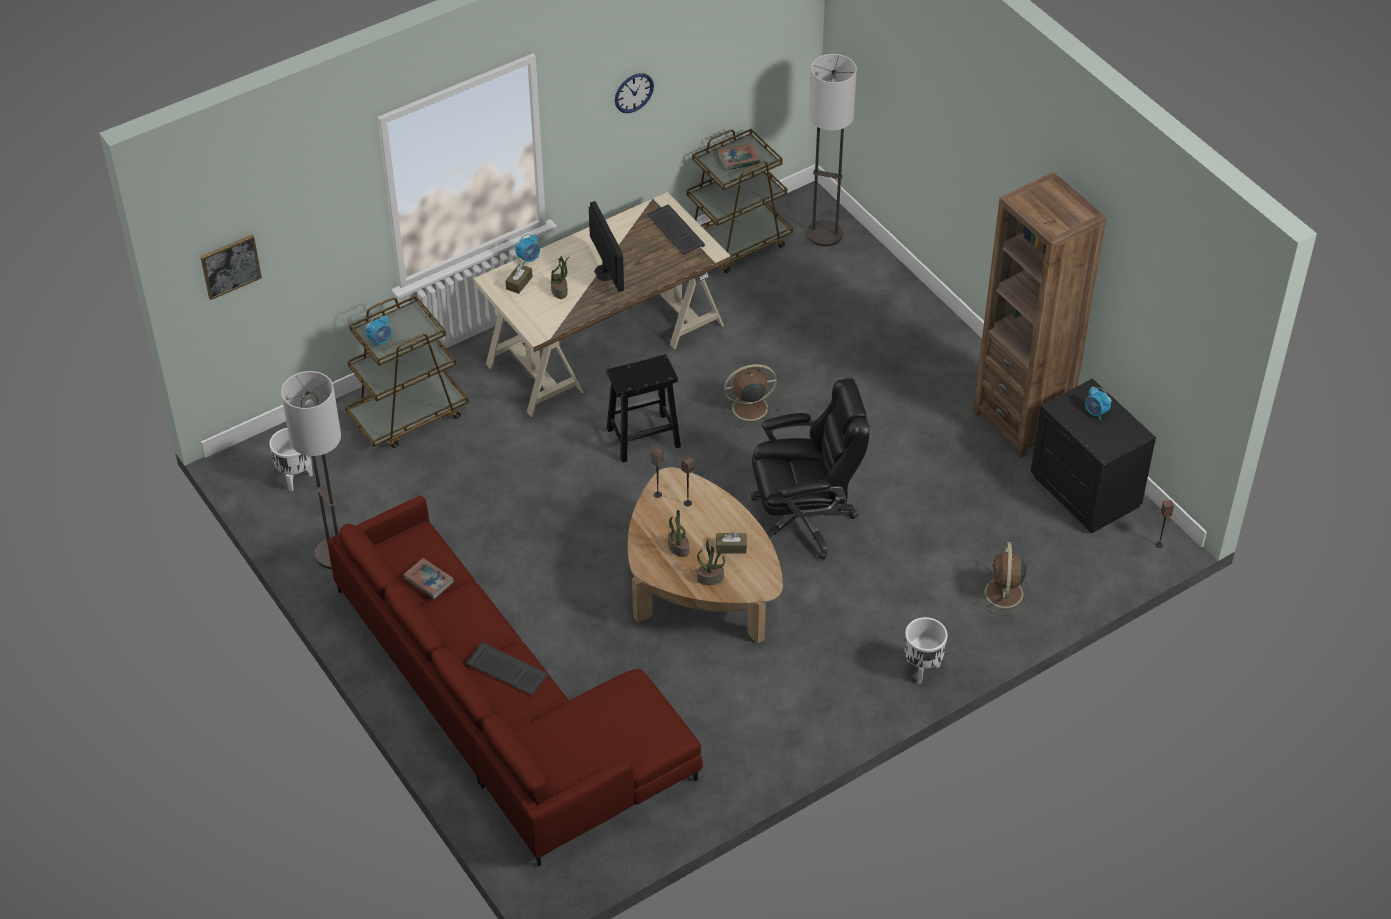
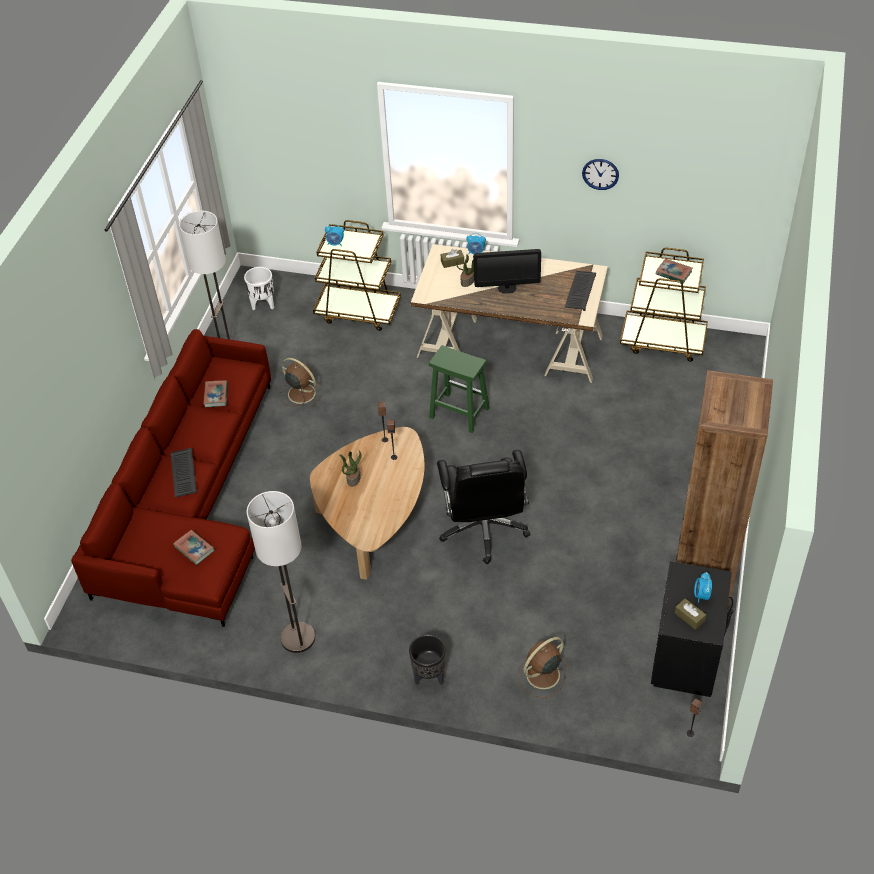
camera: 50 degrees right, 0 degrees up
picture [200,235,262,300] -> none
monitor [589,201,624,292] -> monitor turned 60 degrees clockwise [474,249,541,294]
black stool [607,354,681,463] -> green stool [429,345,490,433]
potted plant [697,539,725,585] -> none
brown tissue box [716,532,747,554] -> brown tissue box moved to [675,598,706,630]
brown fan [723,364,779,428] -> brown fan moved to [280,358,322,406]
black office chair [751,378,870,560] -> black office chair turned 45 degrees clockwise [437,450,530,564]
floor lamp [807,54,857,247] -> floor lamp moved to [247,491,315,653]
white planter [905,617,948,684] -> black planter [409,635,445,685]
none -> book [173,530,215,565]

